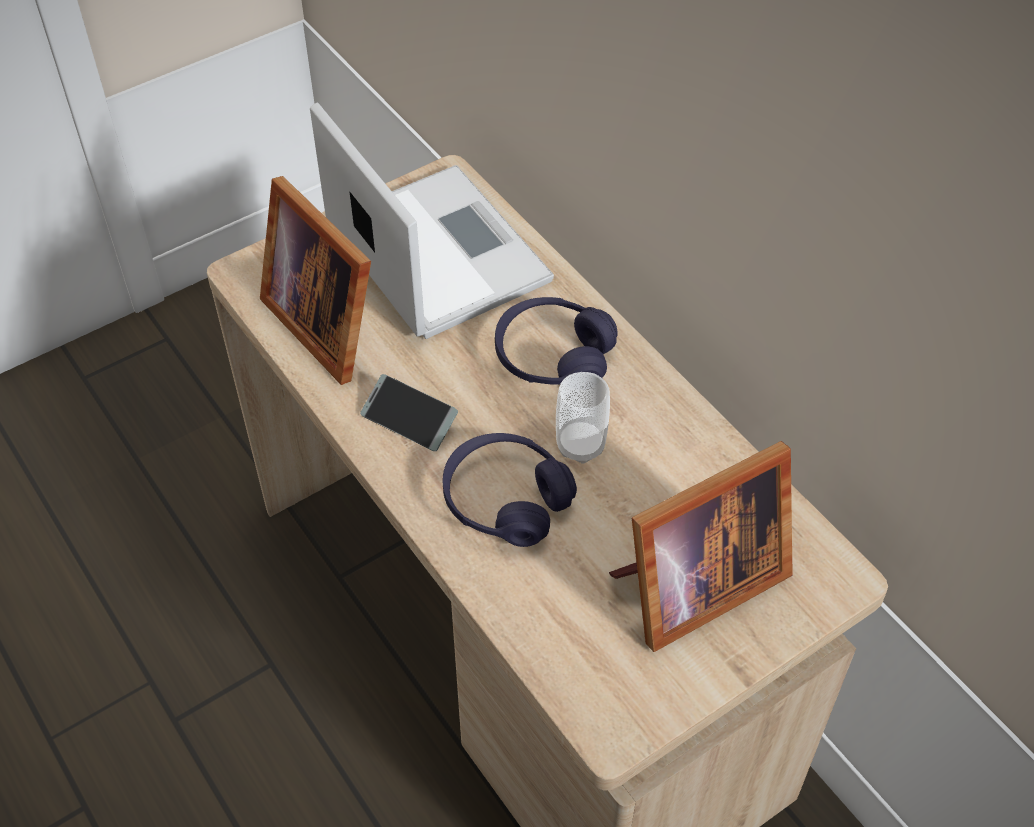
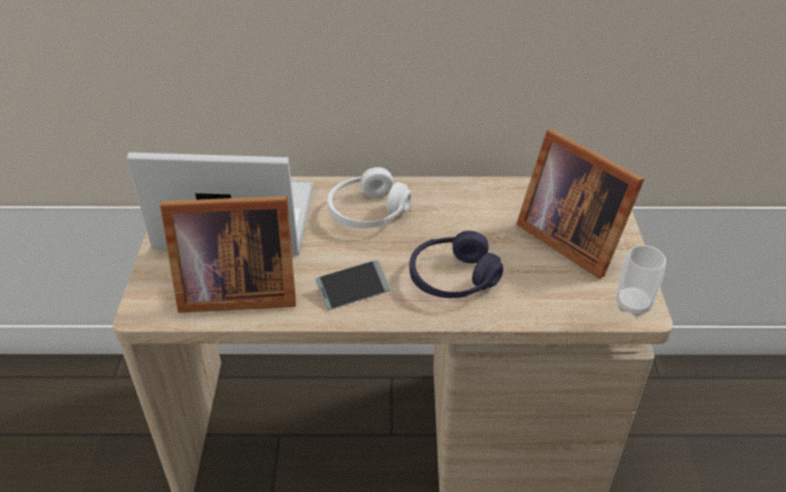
camera: 55 degrees left, 10 degrees down
purple headphones [495,297,618,385] -> white headphones [328,167,412,228]
cup [556,372,610,464] -> cup moved to [616,245,666,317]
picture frame [609,441,793,652] -> picture frame turned 135 degrees clockwise [516,129,644,279]

